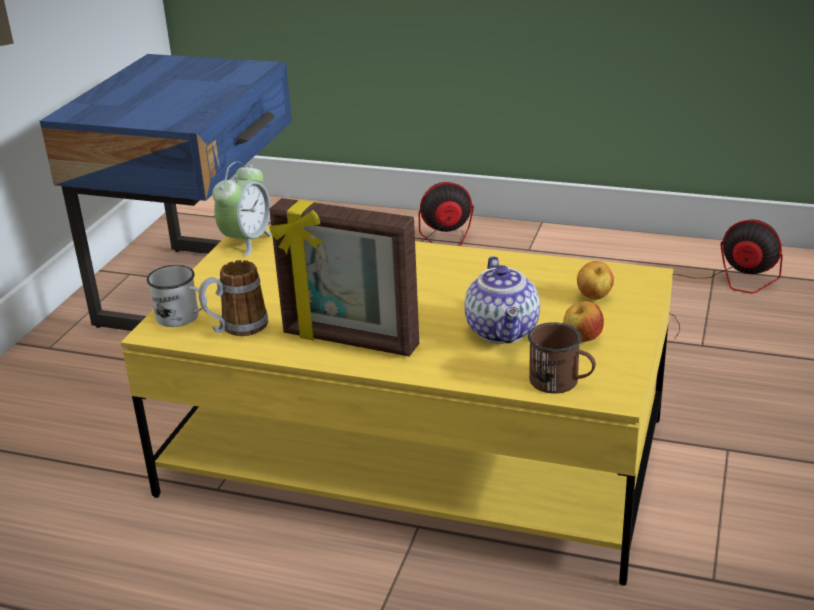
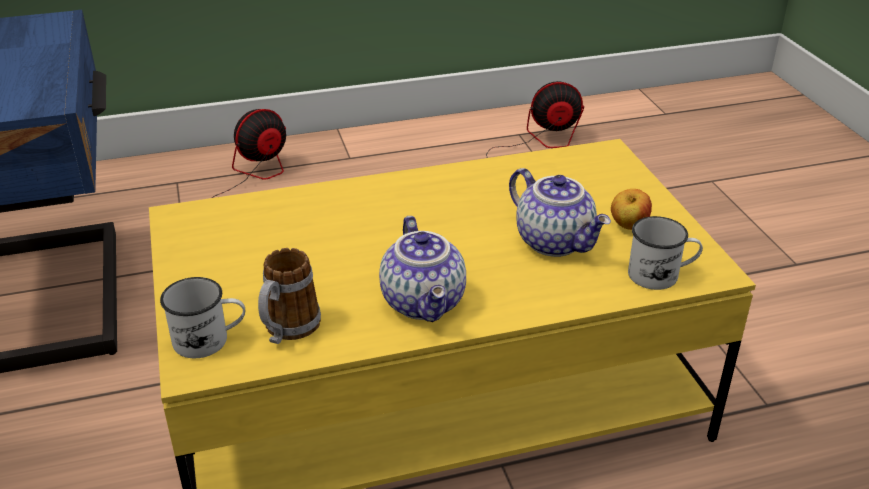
camera: 35 degrees left, 5 degrees up
alarm clock [212,162,272,256] -> none
picture frame [269,198,419,357] -> teapot [379,216,466,322]
brown mug [528,322,596,394] -> white mug [628,216,703,290]
apple [577,261,614,300] -> none

